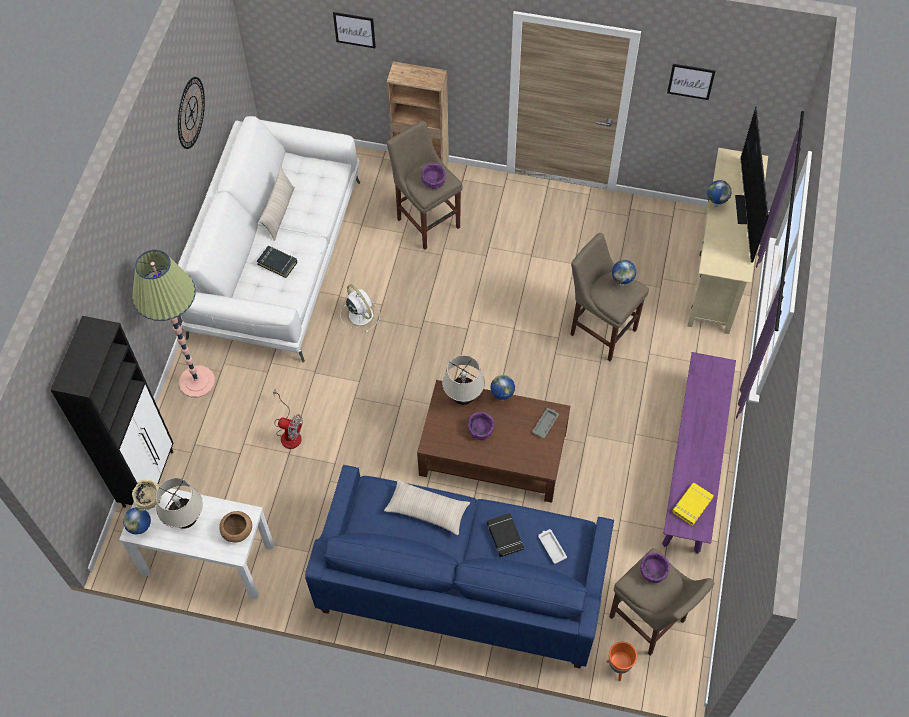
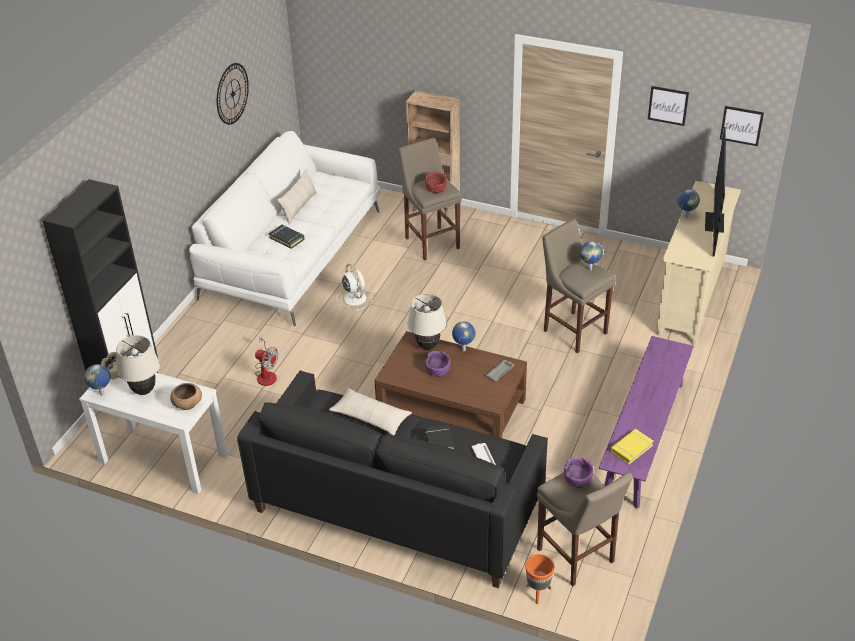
camera: 10 degrees right, 20 degrees down
floor lamp [132,250,215,398] -> none
blue sofa [305,465,614,668] -> black sofa [237,370,548,588]
picture [333,12,376,48] -> picture moved to [720,106,764,146]
purple bowl [421,163,446,189] -> red bowl [425,172,447,193]

